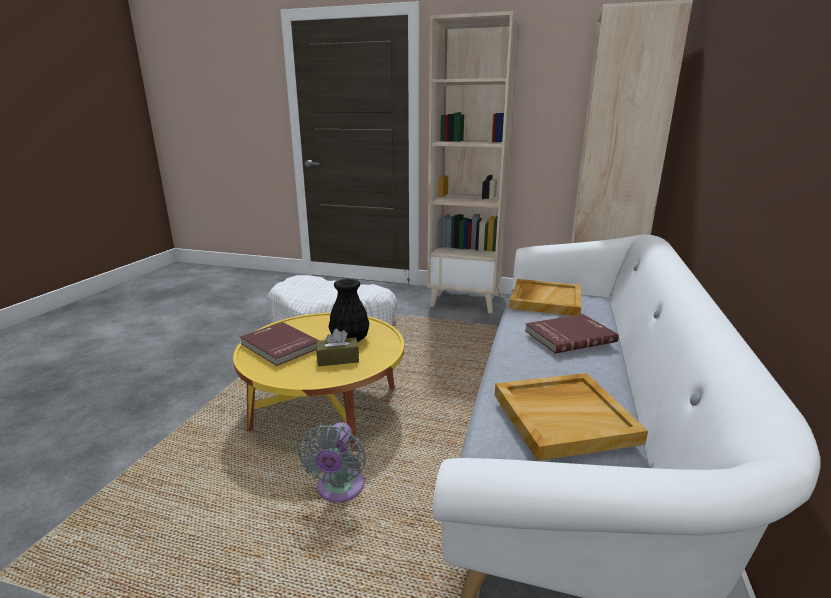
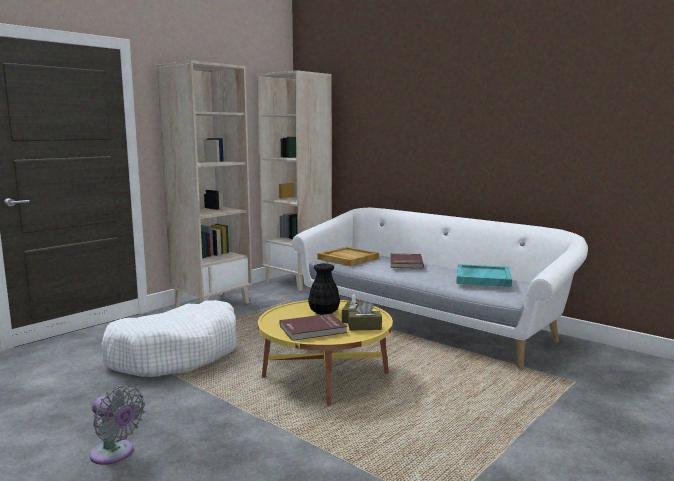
camera: 65 degrees left, 10 degrees down
grey fan [298,422,366,502] -> grey fan moved to [90,385,145,465]
beige tray [495,373,648,461] -> turquoise tray [456,264,512,287]
none -> brown tissue box [348,301,382,331]

